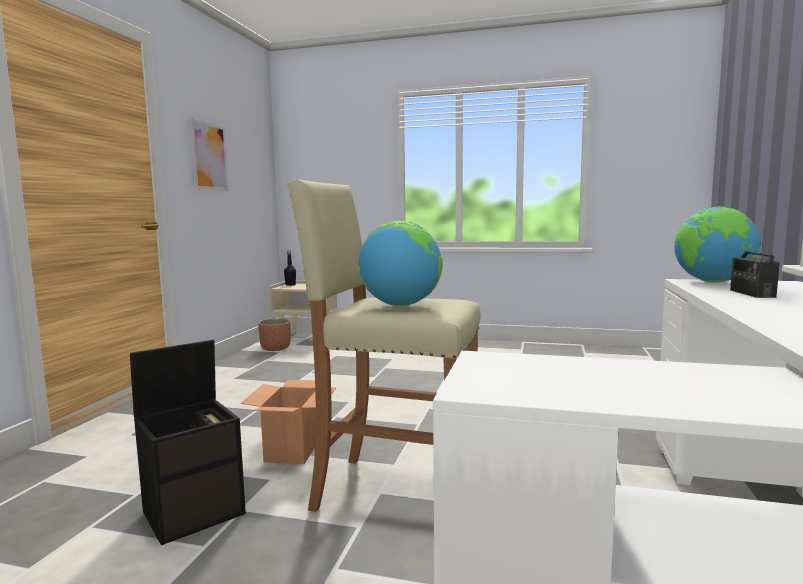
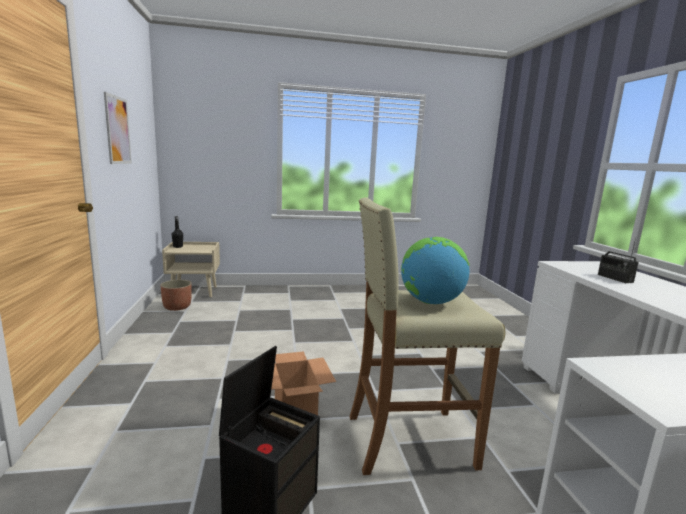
camera: 25 degrees left, 5 degrees up
globe [674,207,760,282] -> none

